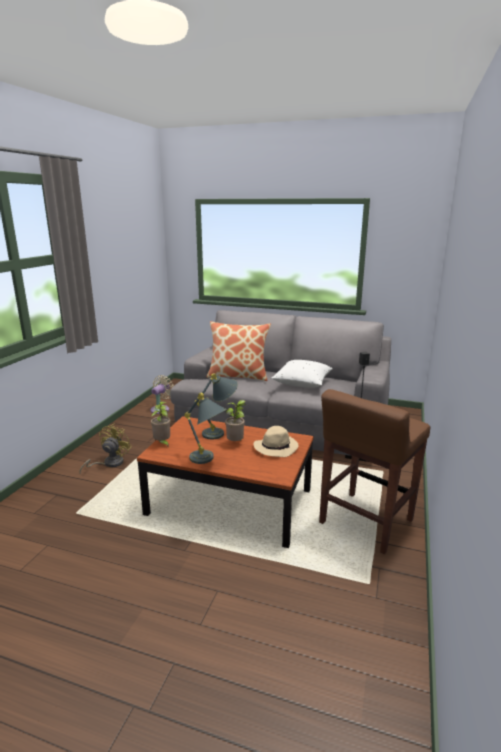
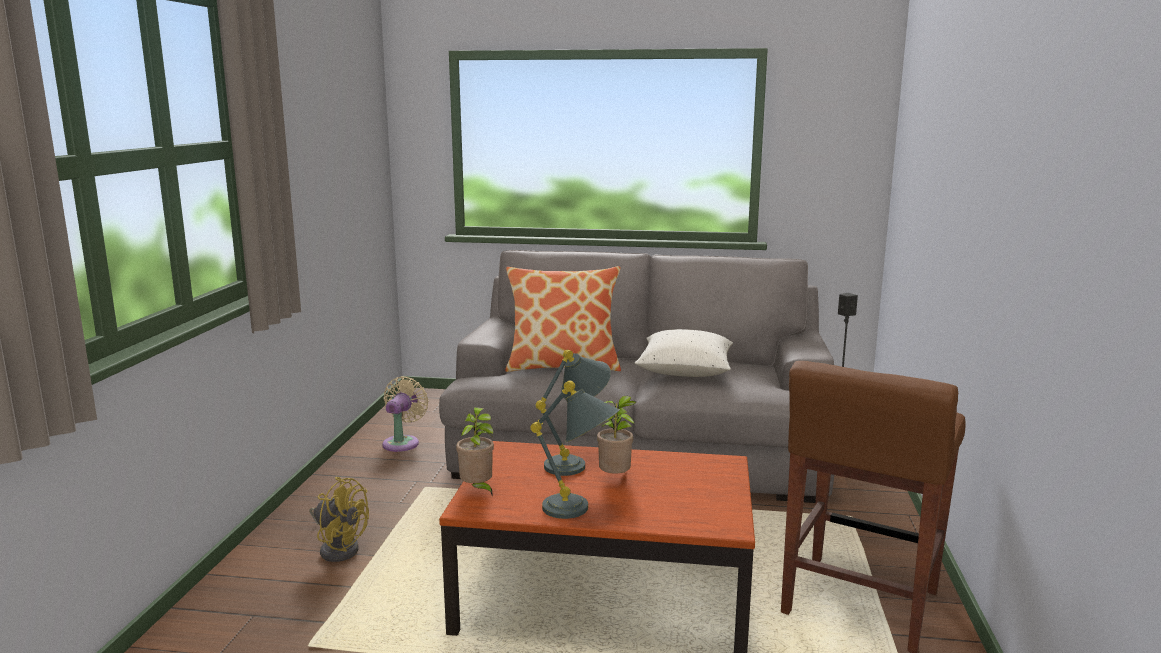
camera: 10 degrees left, 5 degrees down
yellow fan [79,423,132,473] -> yellow fan turned 105 degrees clockwise [309,477,369,562]
beige hat [253,426,298,457] -> none

